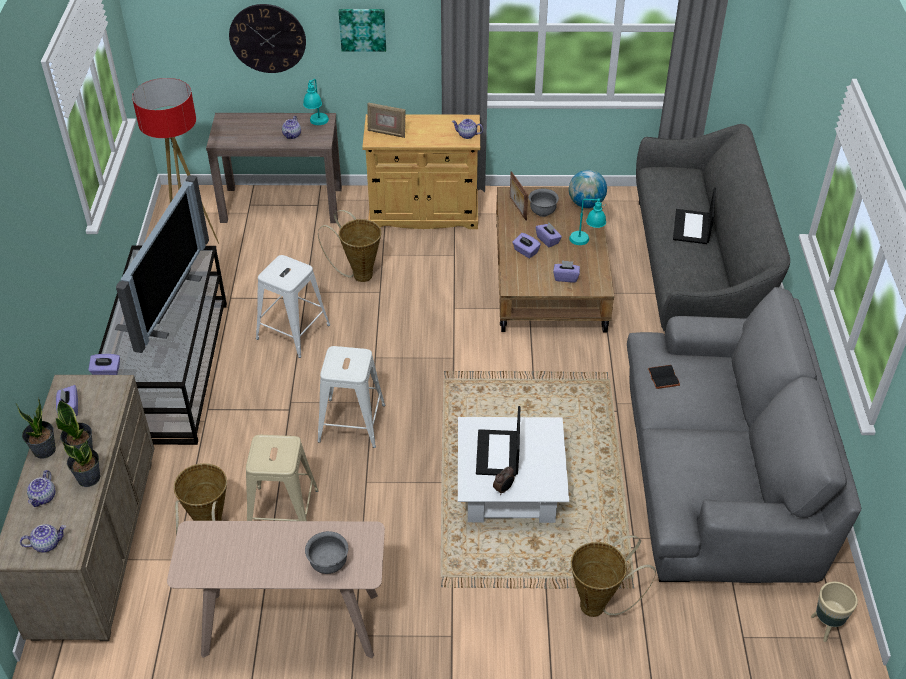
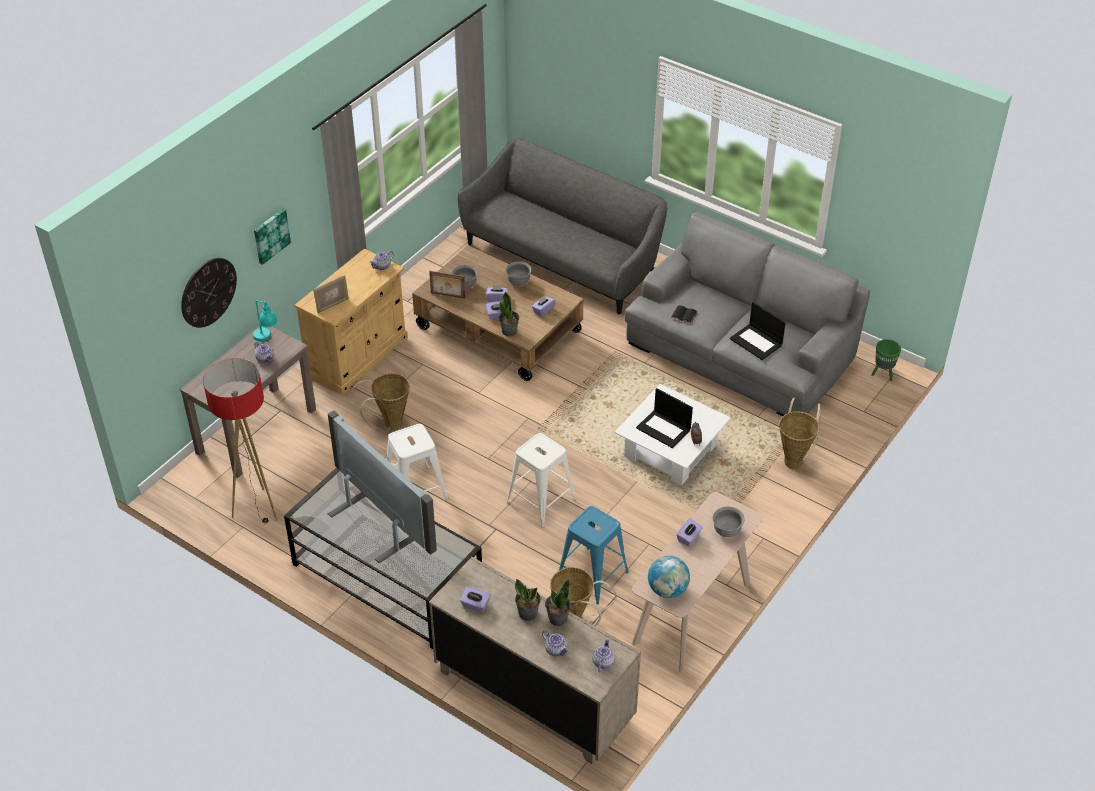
camera: 55 degrees left, 0 degrees up
potted plant [16,398,56,459] -> potted plant moved to [499,292,519,336]
purple tissue box [89,354,120,375] -> purple tissue box moved to [677,518,703,547]
beige stool [246,435,319,521] -> blue stool [559,506,629,604]
globe [569,170,607,208] -> globe moved to [648,556,690,598]
turquoise table lamp [569,198,606,245] -> grey bowl [505,261,532,286]
laptop [673,187,716,244] -> laptop moved to [730,302,786,360]
beige planter [811,582,858,642] -> green planter [871,339,901,381]

